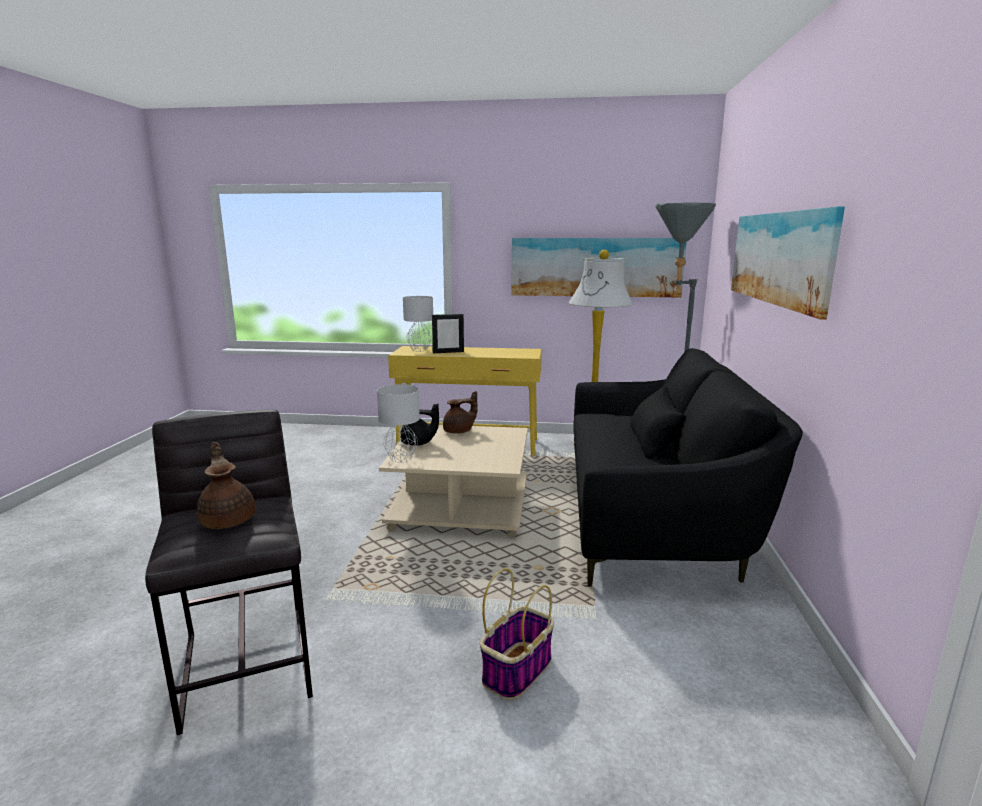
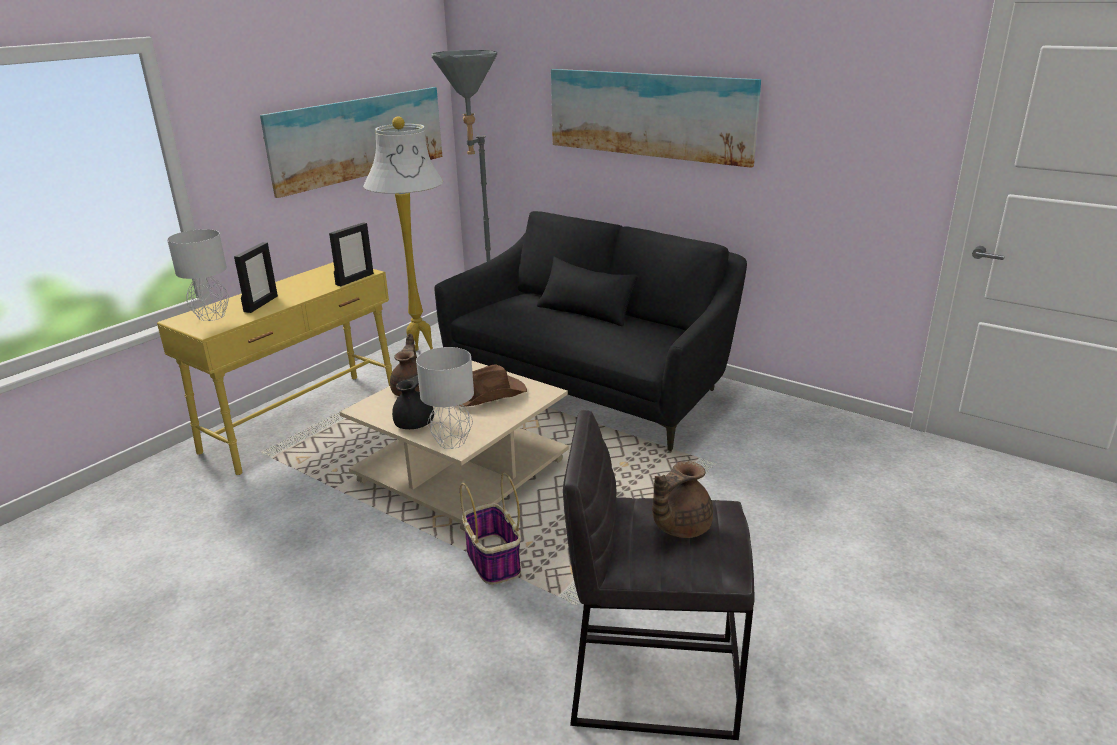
camera: 60 degrees left, 10 degrees up
brown teapot [197,442,255,529] -> brown teapot turned 45 degrees counterclockwise [652,461,713,538]
basket [480,568,554,700] -> basket moved to [460,473,521,585]
none -> picture frame [329,222,374,286]
none -> brown hat [460,365,527,407]

